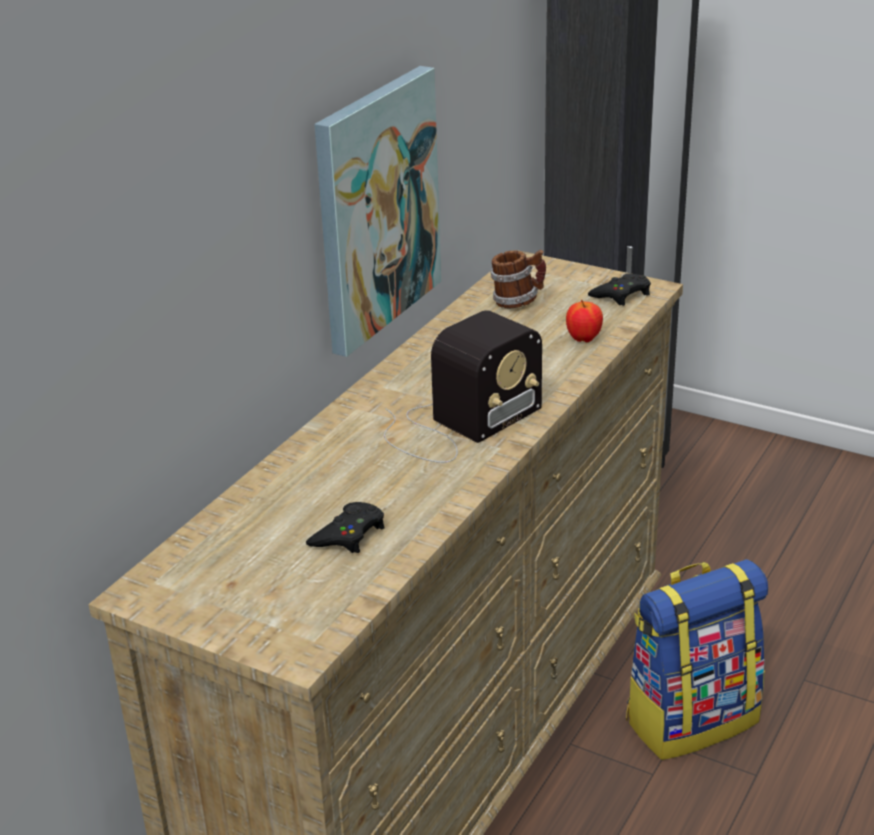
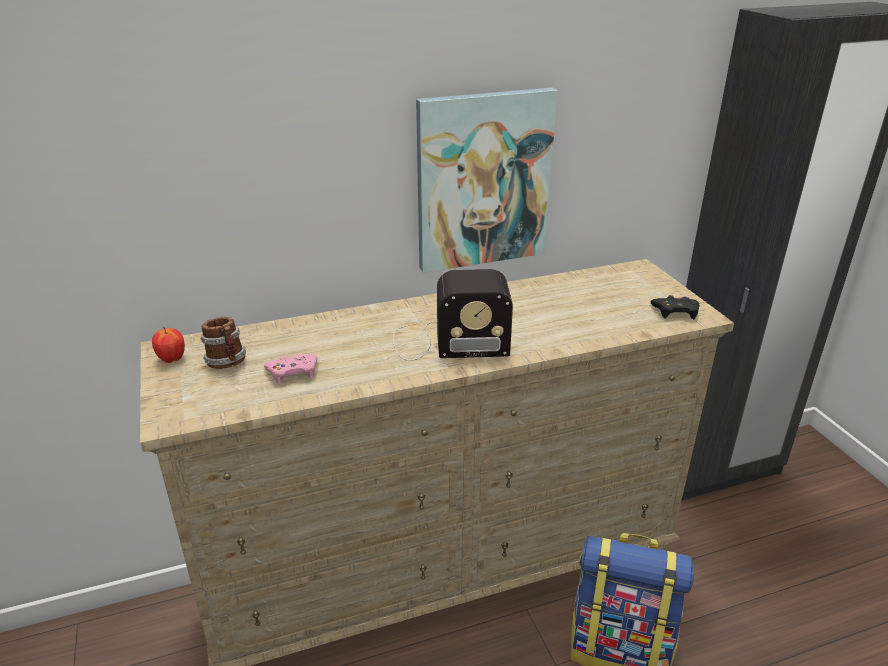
camera: 40 degrees right, 0 degrees up
black game controller [306,502,385,553] -> pink game controller [264,354,318,384]
mug [491,250,546,308] -> mug moved to [200,317,246,369]
apple [566,300,603,342] -> apple moved to [152,327,185,363]

